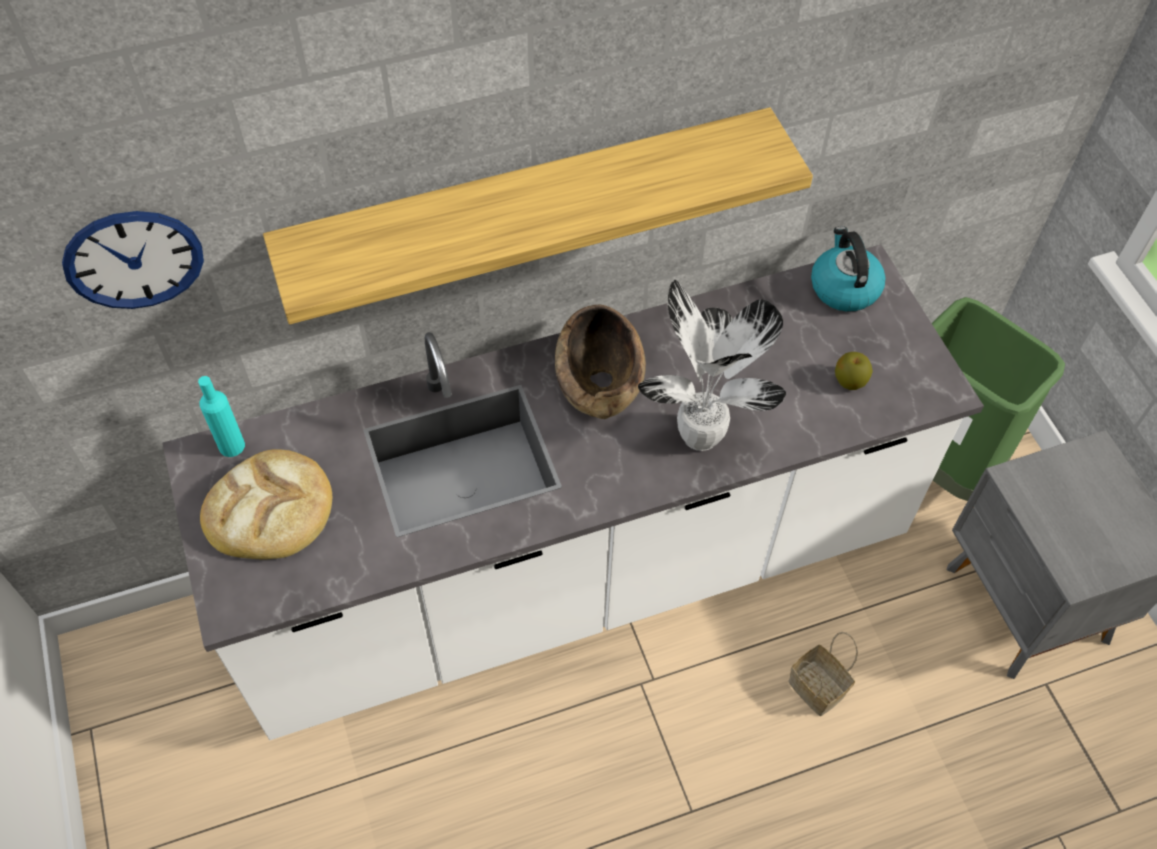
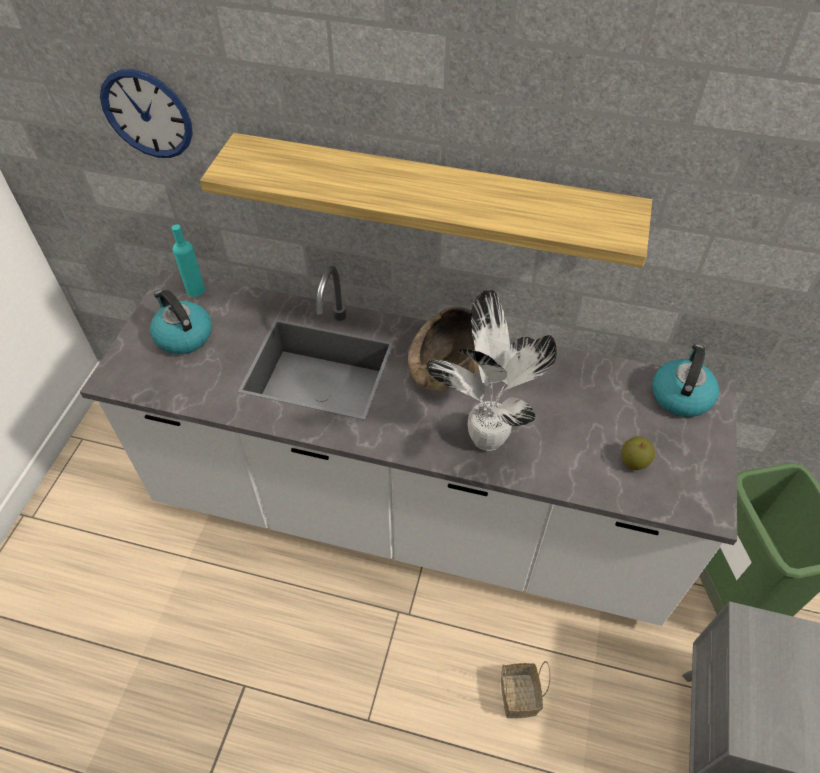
camera: 35 degrees right, 5 degrees down
bread [200,449,332,560] -> kettle [150,290,212,354]

